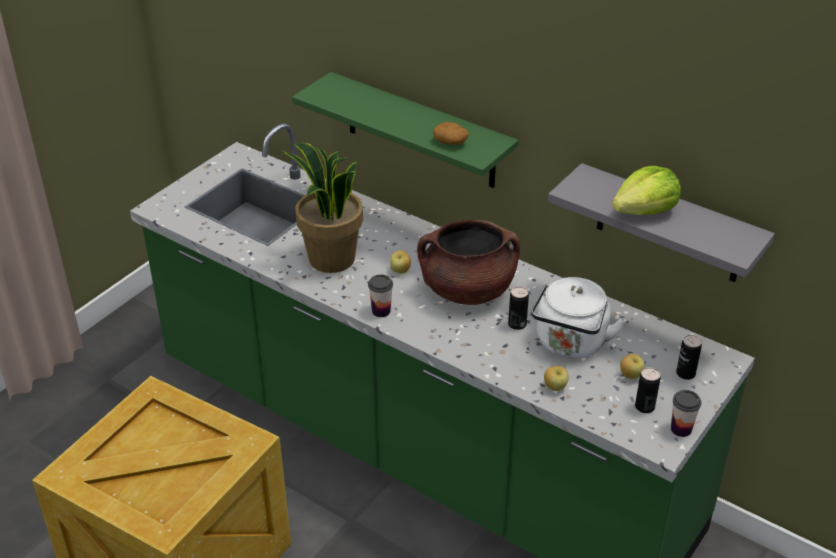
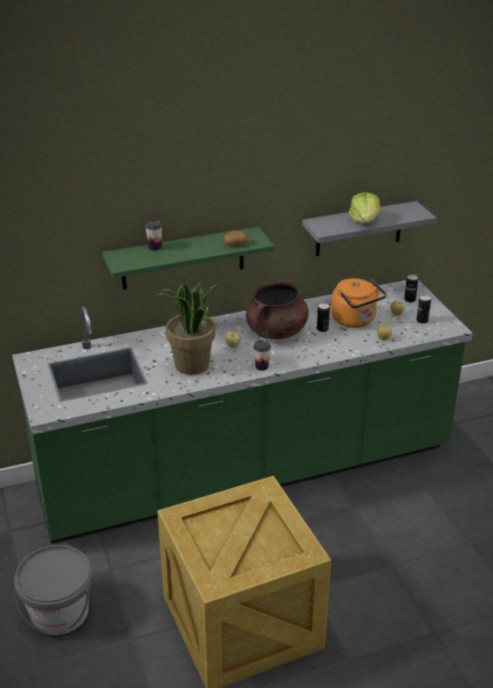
camera: 55 degrees left, 5 degrees down
white kettle [531,277,626,359] -> orange kettle [331,278,387,328]
cup [671,390,701,437] -> cup moved to [145,220,162,251]
none -> grey bucket [14,545,93,635]

